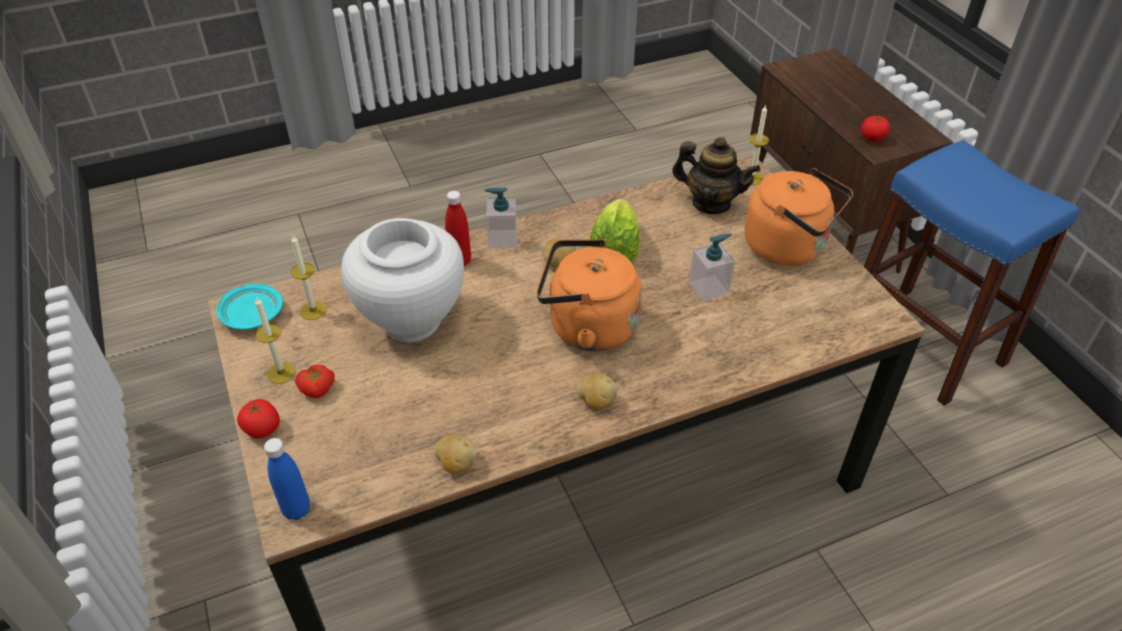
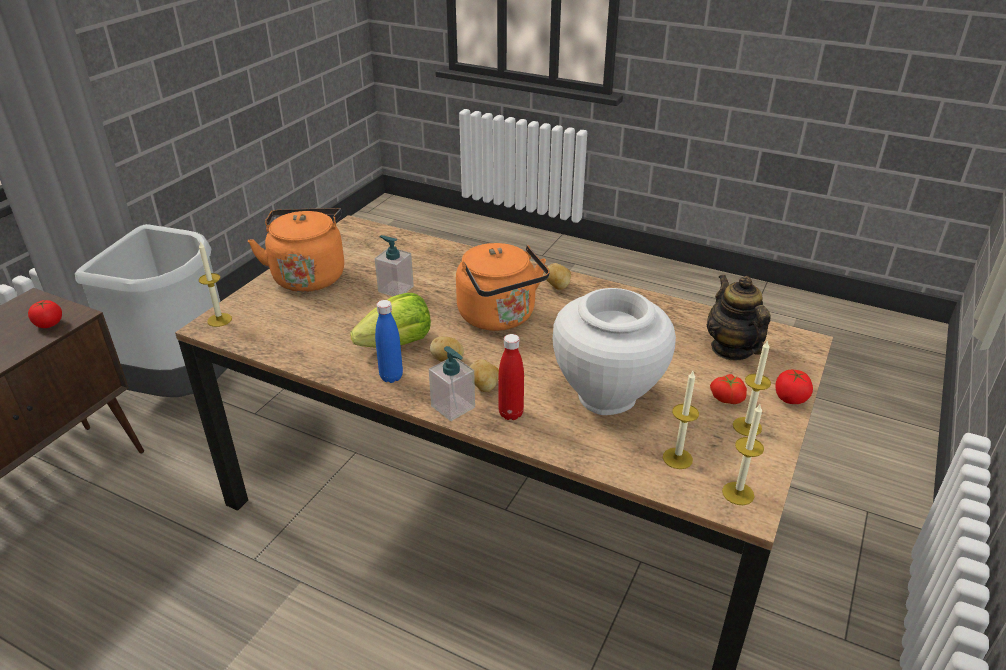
camera: 130 degrees left, 10 degrees down
turquoise plate [216,284,283,330] -> candle [722,404,764,505]
blue bottle [264,438,310,520] -> blue bottle moved to [375,300,403,383]
potato [434,434,476,473] -> potato moved to [470,359,499,392]
teapot [672,137,761,214] -> teapot moved to [707,275,770,360]
blue stool [864,140,1079,406] -> grey trash can [75,224,227,397]

